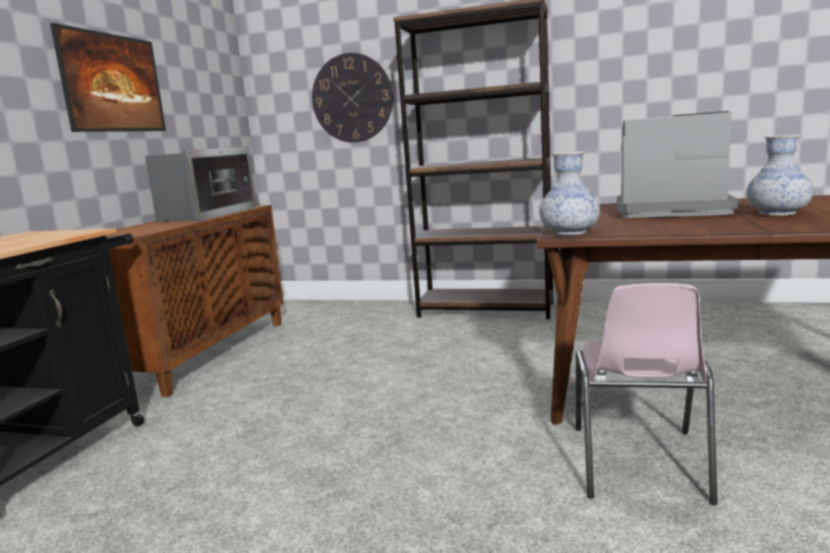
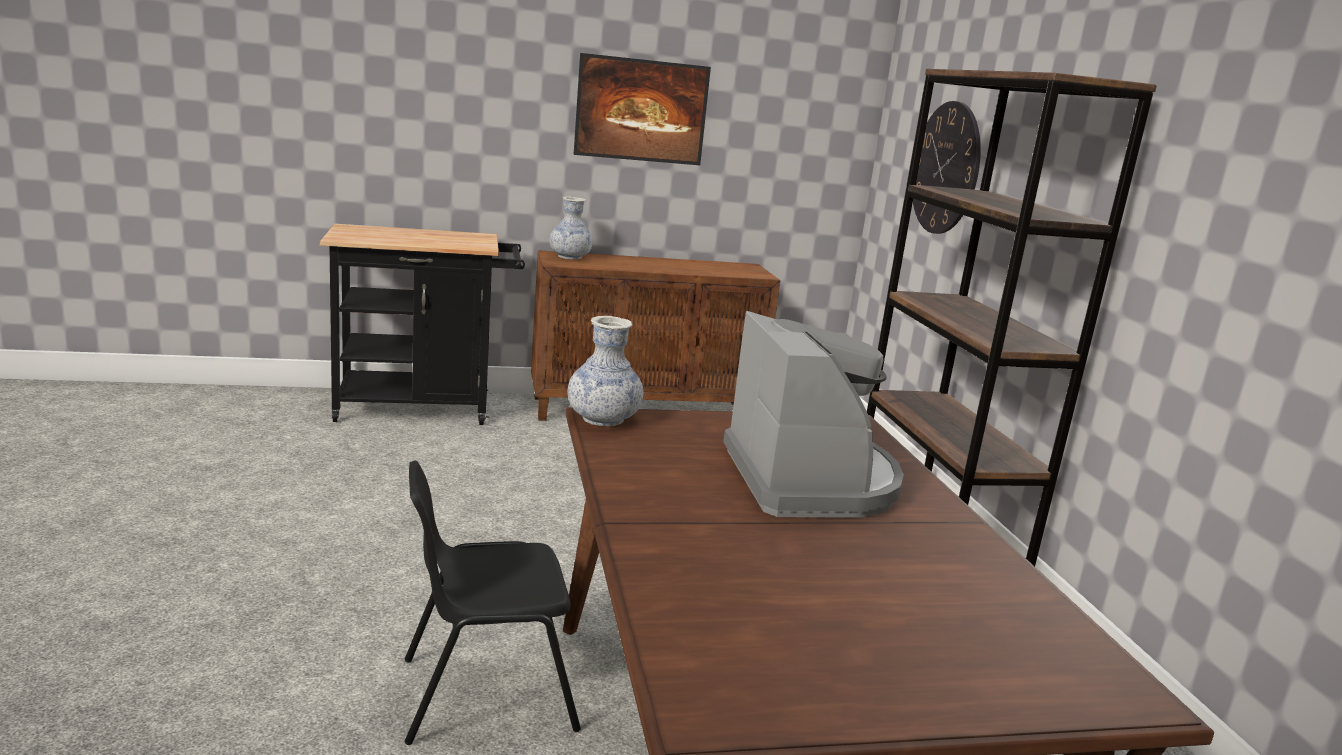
camera: 60 degrees right, 5 degrees up
microwave [145,146,256,222] -> none
pink chair [576,283,718,505] -> black chair [405,460,581,745]
vase [746,134,813,216] -> vase moved to [549,197,593,260]

